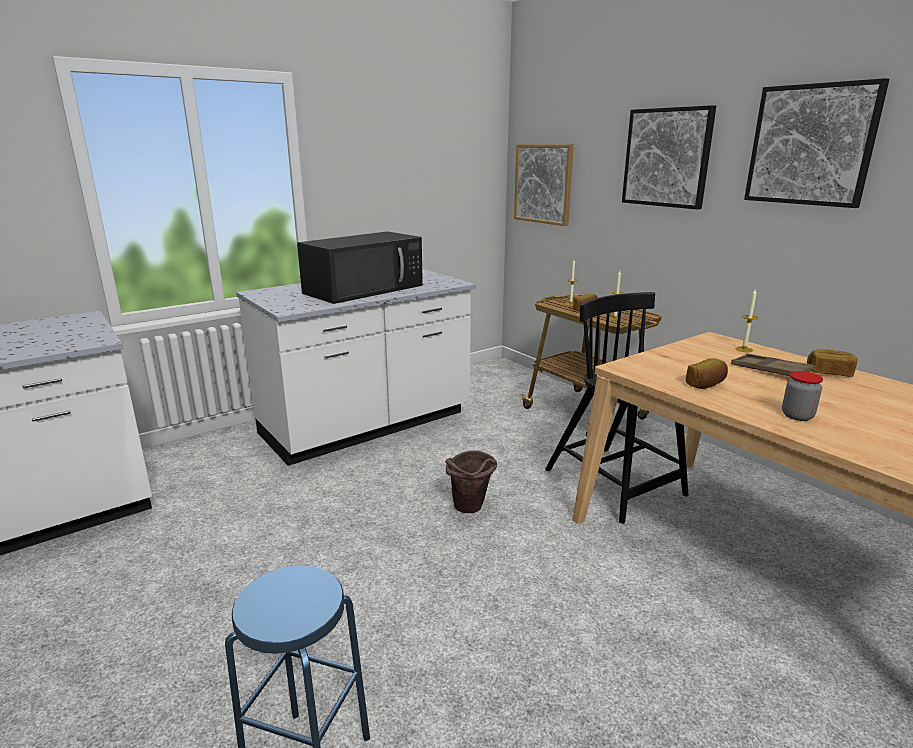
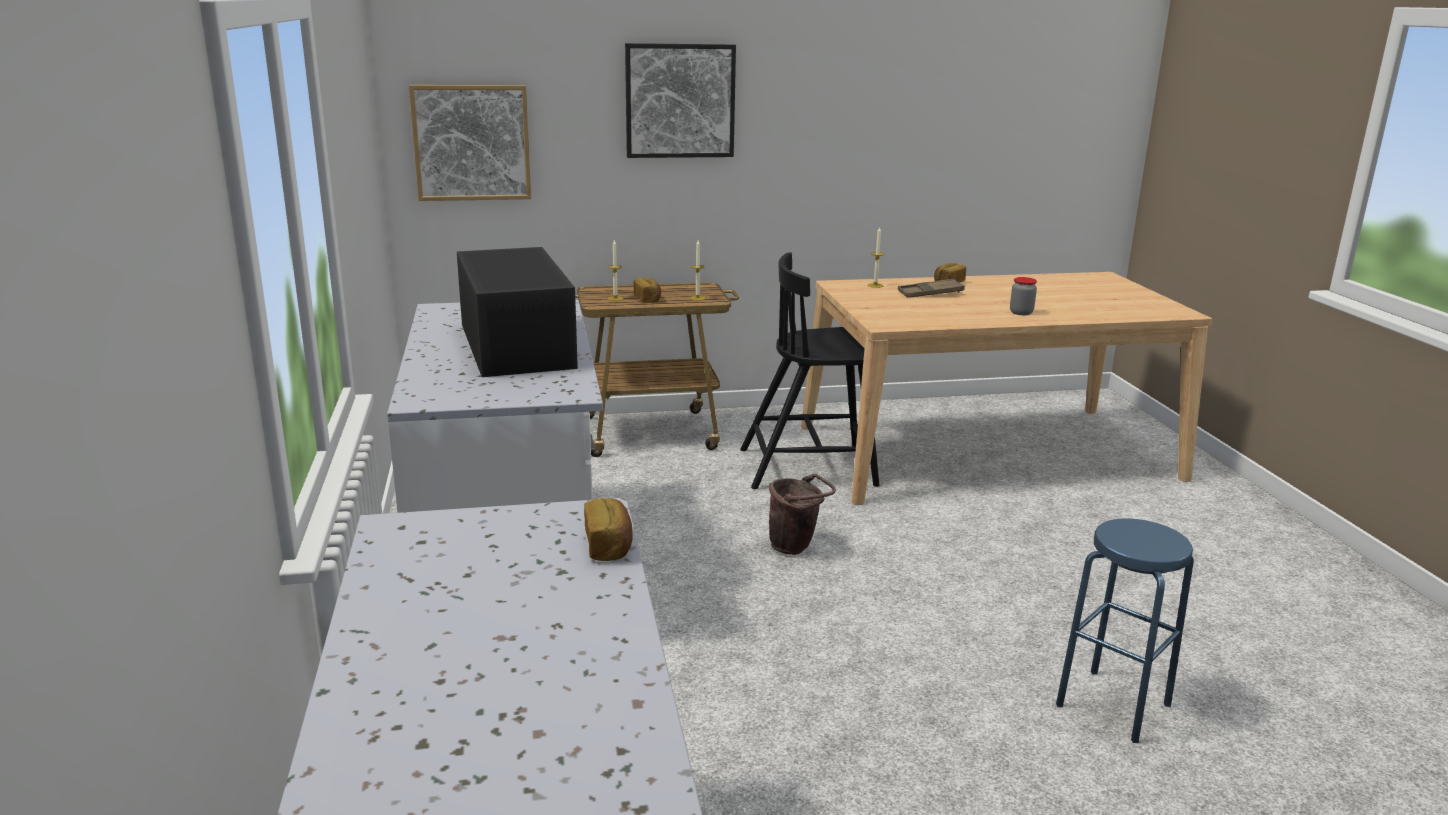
camera: 65 degrees left, 0 degrees up
bread [686,358,728,389] -> bread moved to [584,498,633,561]
picture [744,78,890,208] -> none

